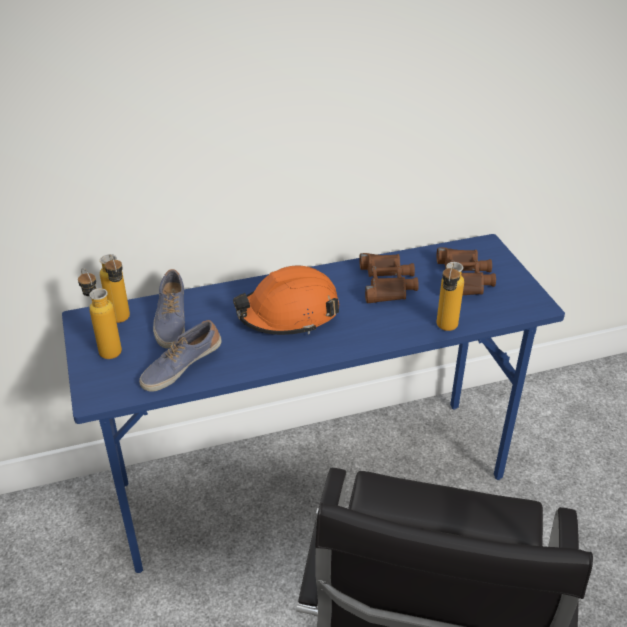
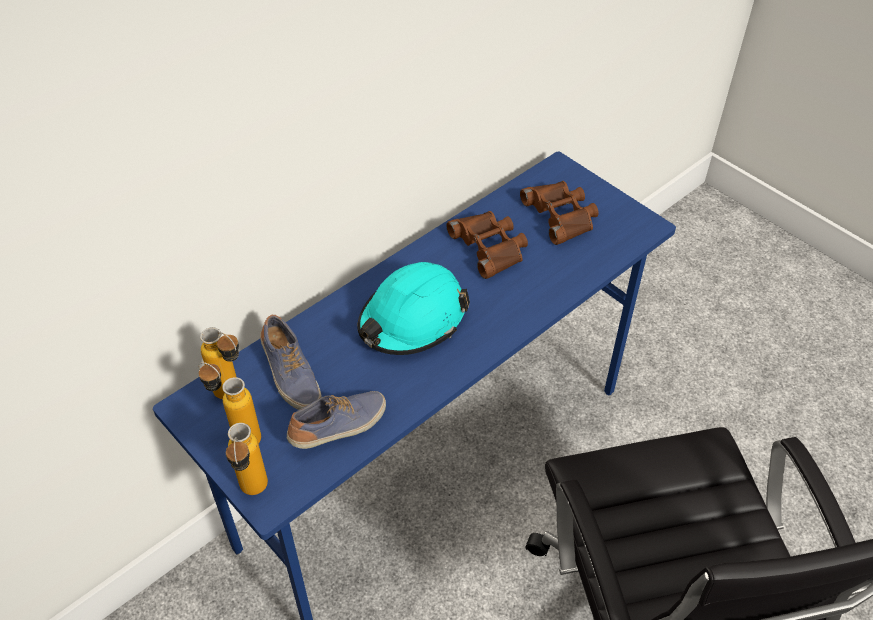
camera: 25 degrees left, 10 degrees up
shoe [139,320,221,392] -> shoe turned 150 degrees counterclockwise [287,391,386,449]
orange hard hat [233,266,339,335] -> turquoise hard hat [357,262,470,355]
bottle [437,262,464,331] -> bottle moved to [226,423,268,495]

